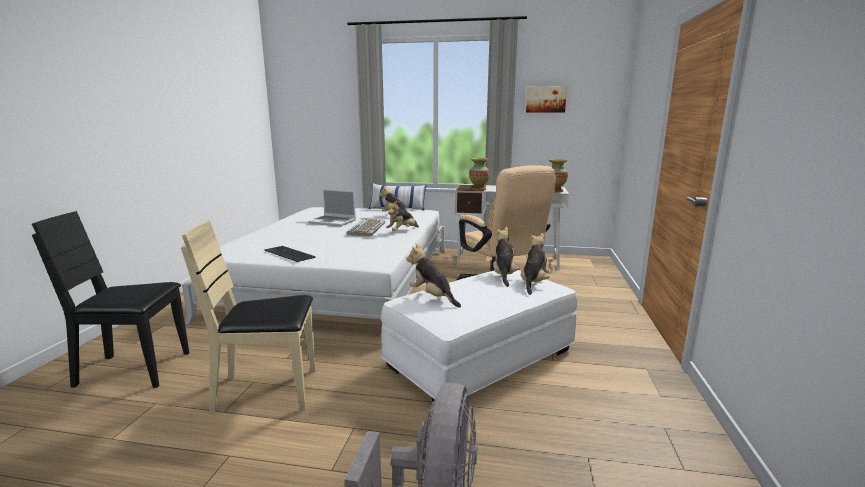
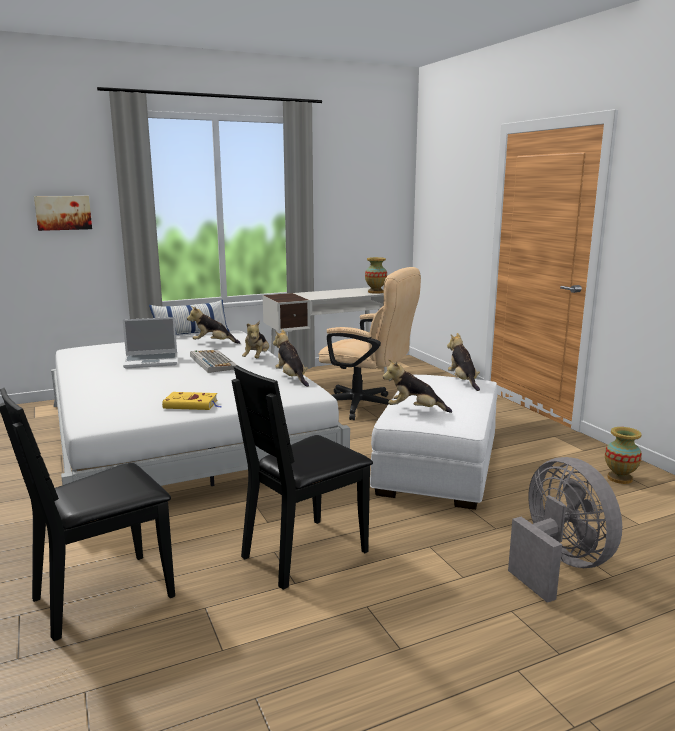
camera: 35 degrees left, 0 degrees up
beige chair [181,220,316,413] -> black chair [232,365,373,590]
keyboard [265,246,316,262] -> yellow book [162,392,222,410]
vase [469,158,490,191] -> vase moved to [605,427,642,484]
plush toy [493,227,520,287] -> plush toy moved to [273,329,309,387]
picture [526,86,567,112] -> picture moved to [34,196,92,231]

